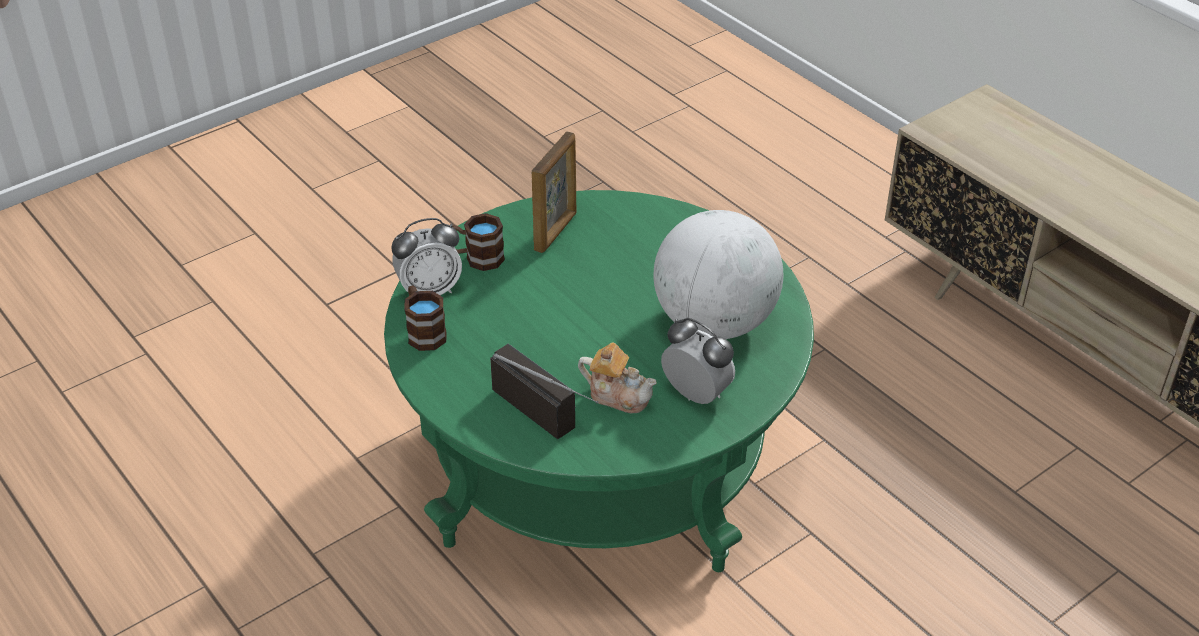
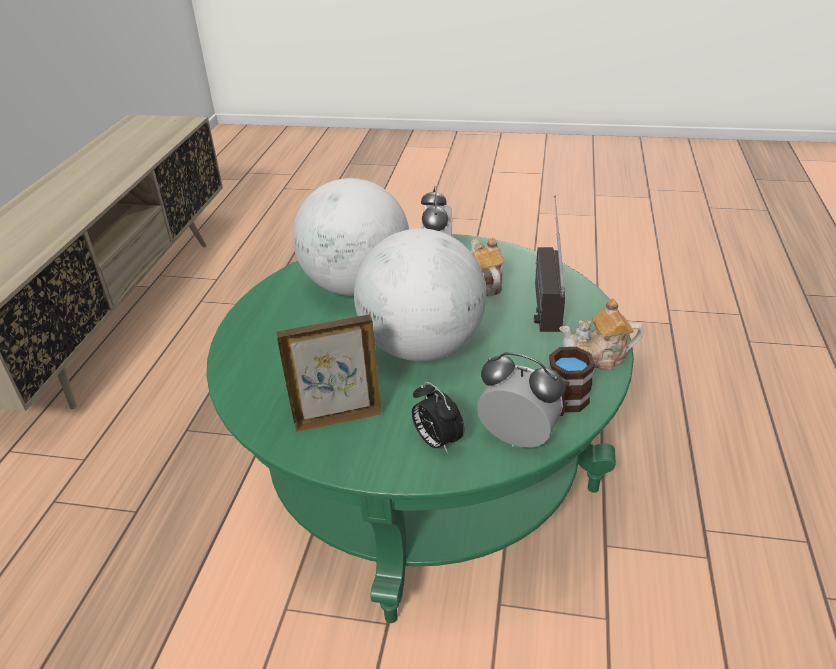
camera: 130 degrees left, 5 degrees down
brown mug [452,213,505,271] -> alarm clock [412,382,464,454]
none -> globe [354,228,487,361]
none -> teapot [559,298,643,370]

